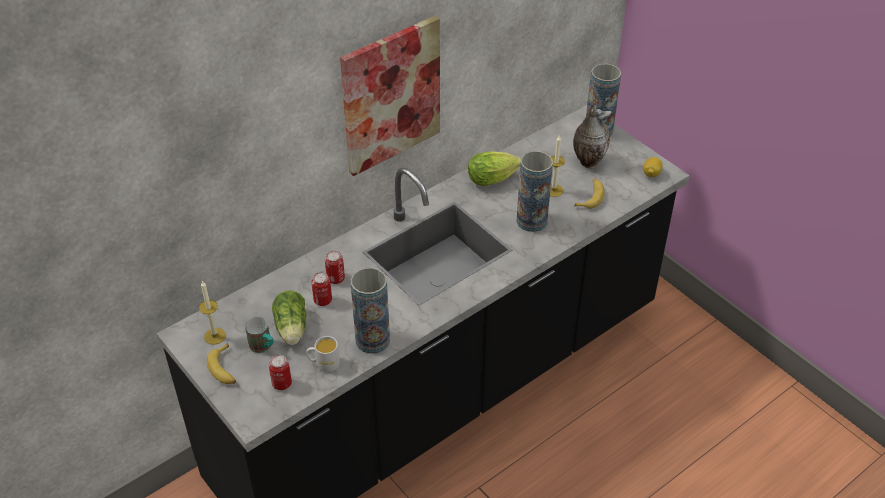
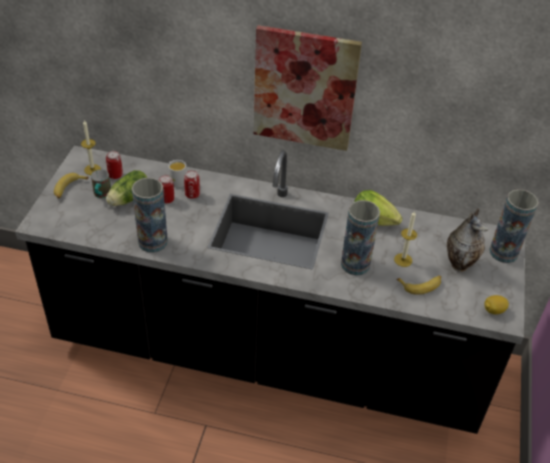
camera: 50 degrees right, 0 degrees up
can [269,355,292,390] -> can moved to [106,151,123,179]
white mug [306,336,340,372] -> white mug moved to [168,160,187,188]

